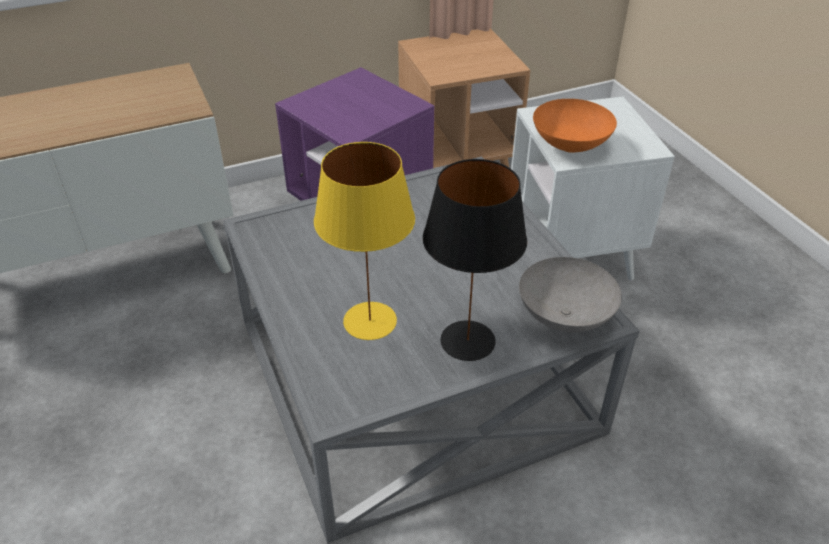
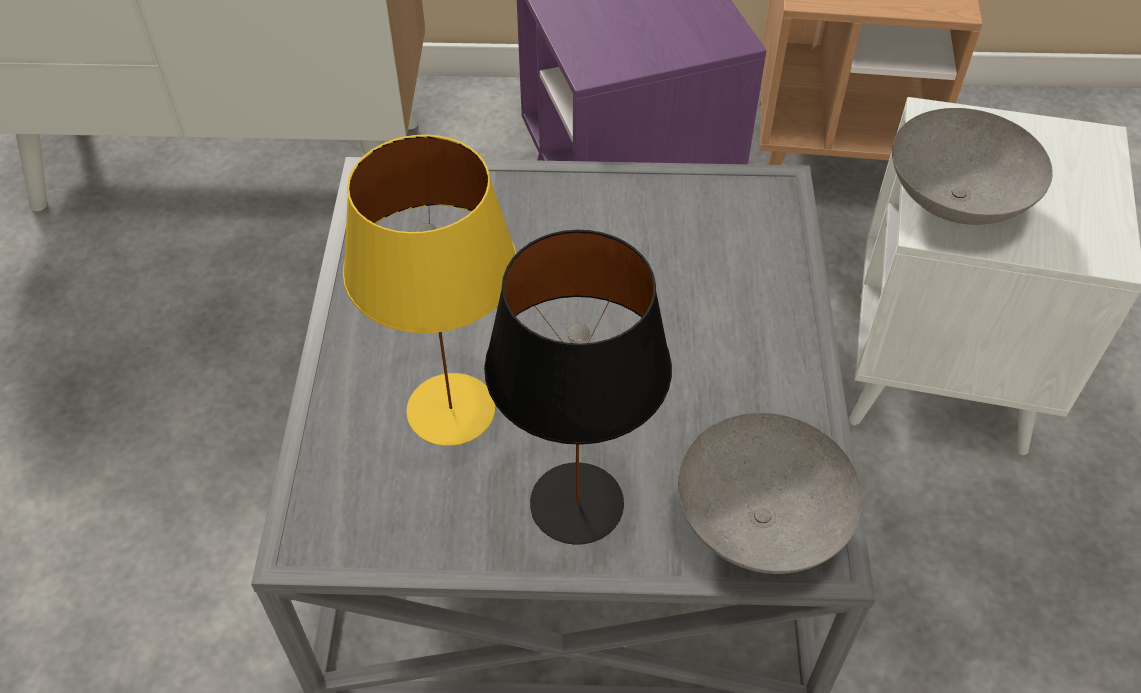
camera: 25 degrees right, 10 degrees up
orange bowl [533,99,617,153] -> grey bowl [892,108,1053,225]

